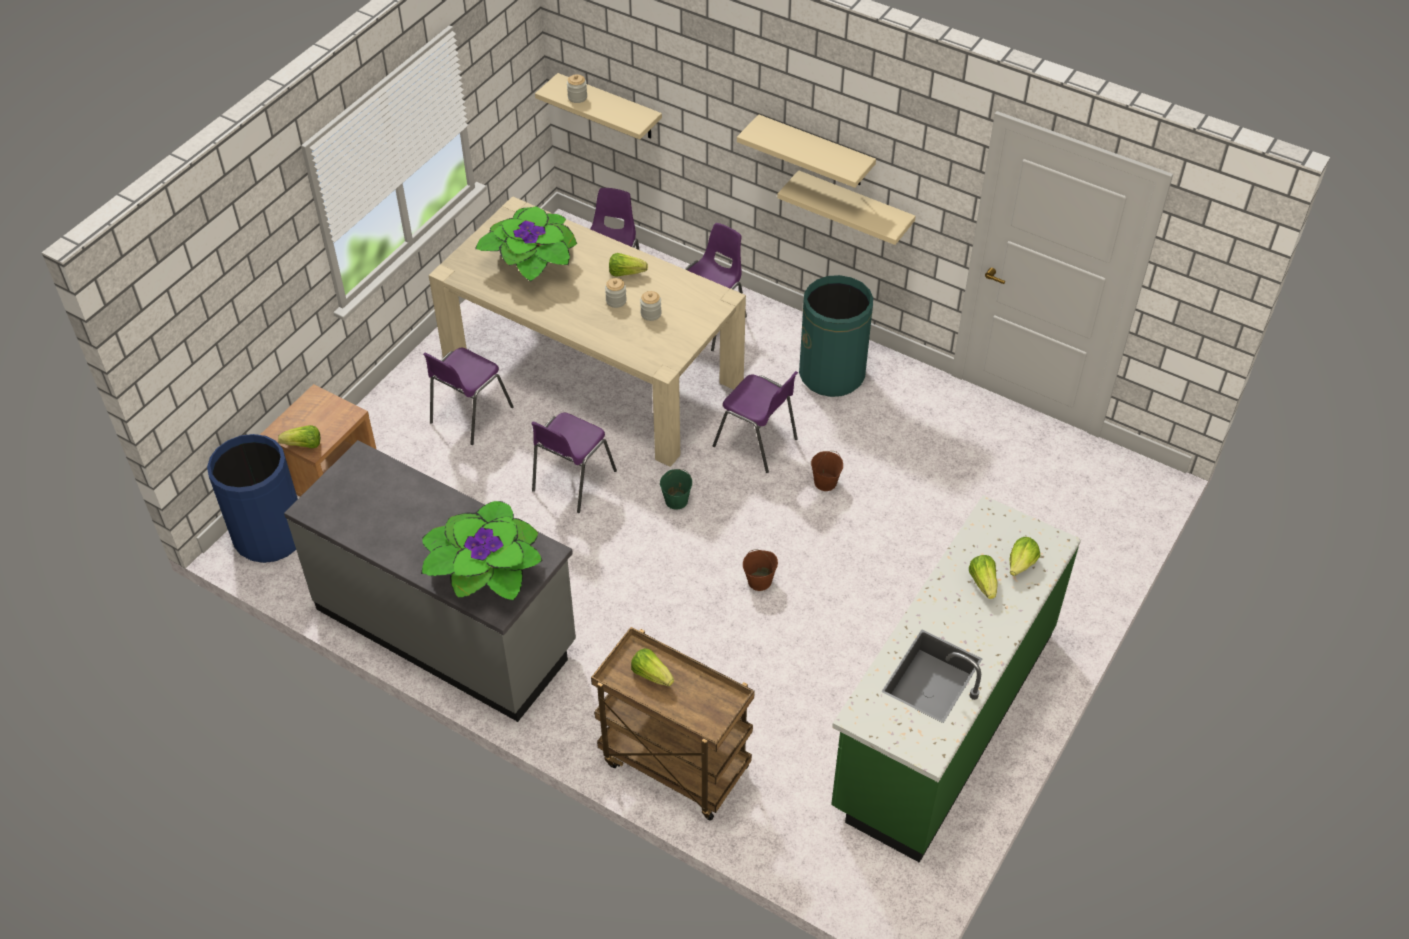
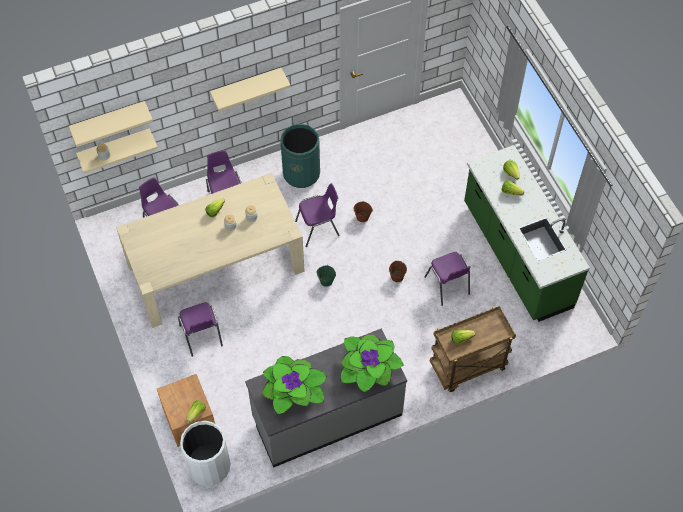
camera: 55 degrees left, 10 degrees up
blue trash can [207,434,298,563] -> white trash can [180,421,231,486]
potted plant [475,206,577,282] -> potted plant moved to [262,356,327,415]
purple chair [531,412,617,513] -> purple chair moved to [425,252,470,306]
beige shelf [777,170,916,245] -> beige shelf moved to [69,101,153,147]

